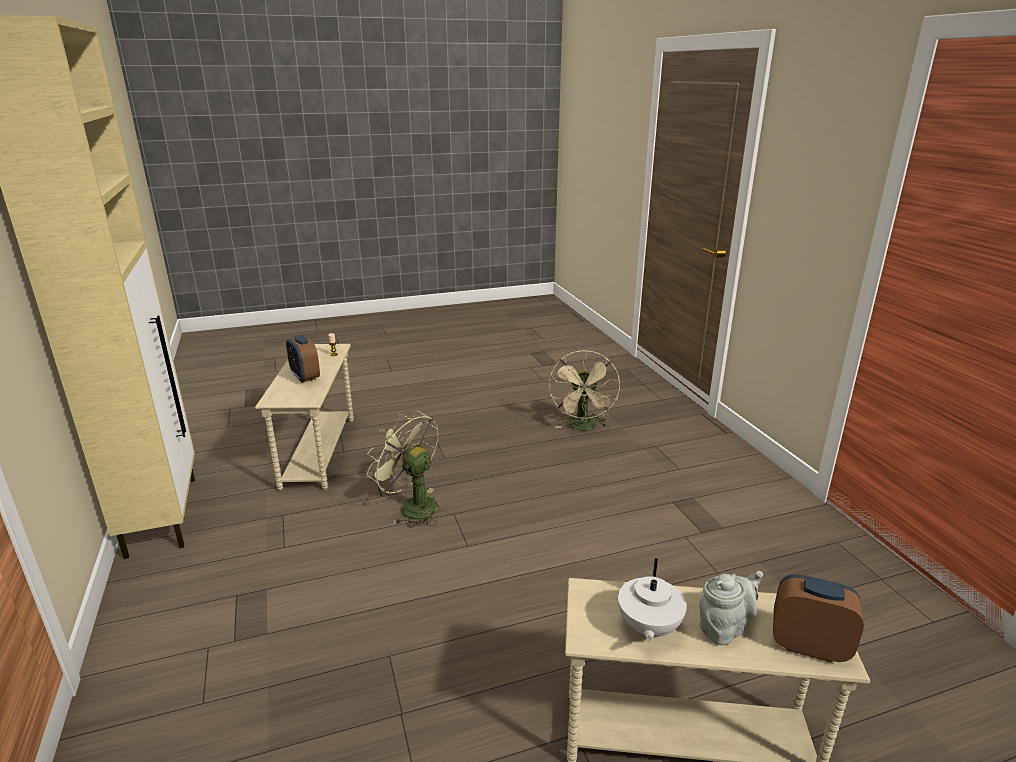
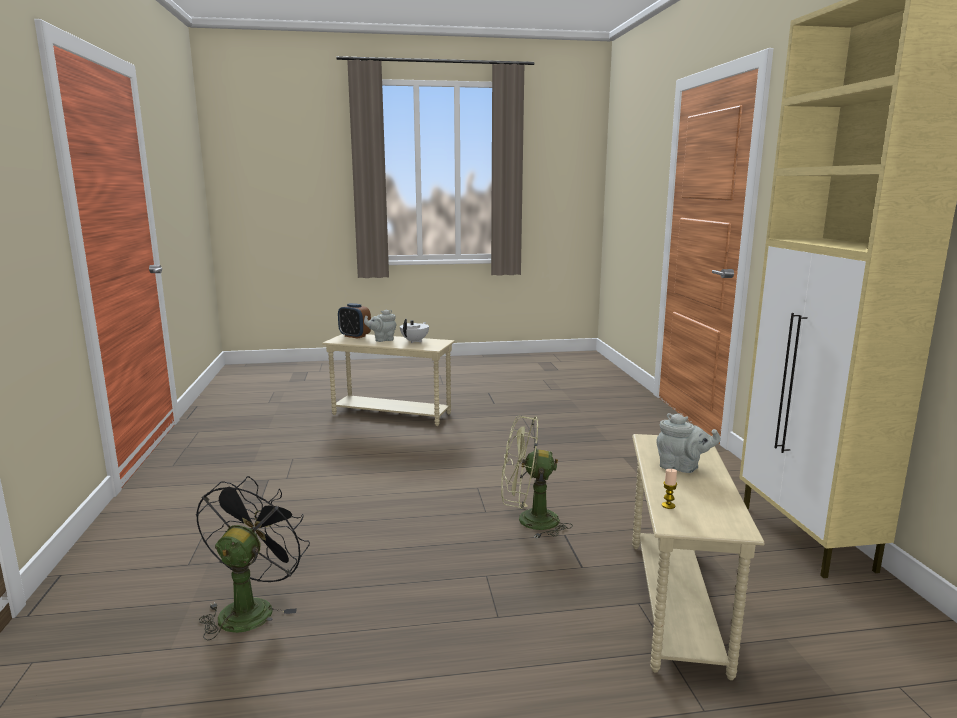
camera: 170 degrees left, 10 degrees down
alarm clock [286,335,320,383] -> grey teapot [656,413,721,473]
green fan [367,411,439,528] -> green fan turned 135 degrees clockwise [501,416,573,539]
beige fan [549,350,620,431] -> black fan [196,476,310,640]

